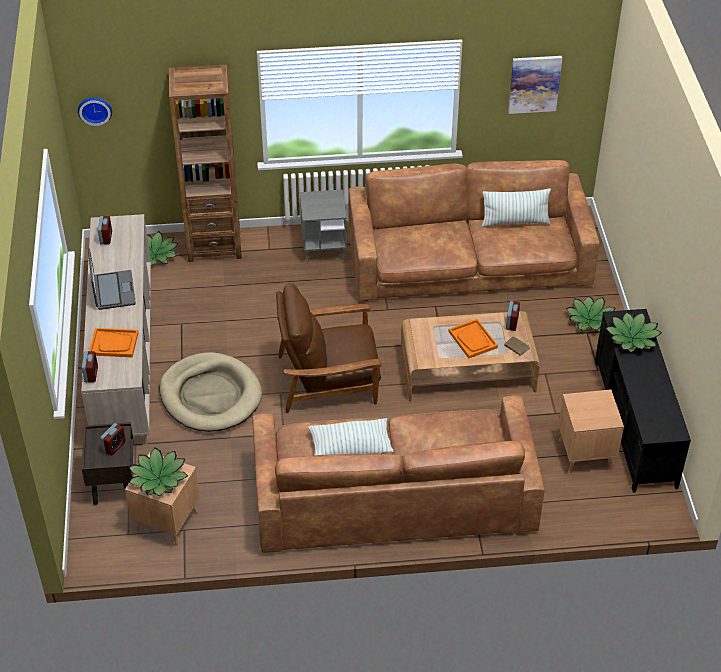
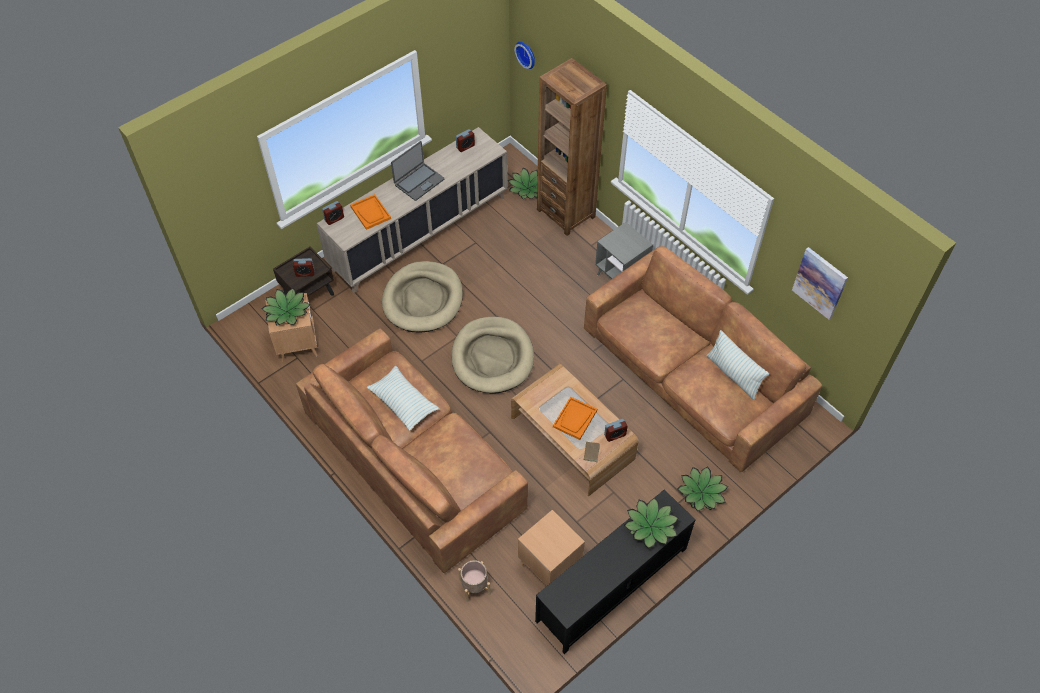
camera: 55 degrees right, 10 degrees up
brown armchair [276,283,382,413] -> beige dog bed [451,317,534,393]
none -> beige planter [458,560,491,602]

